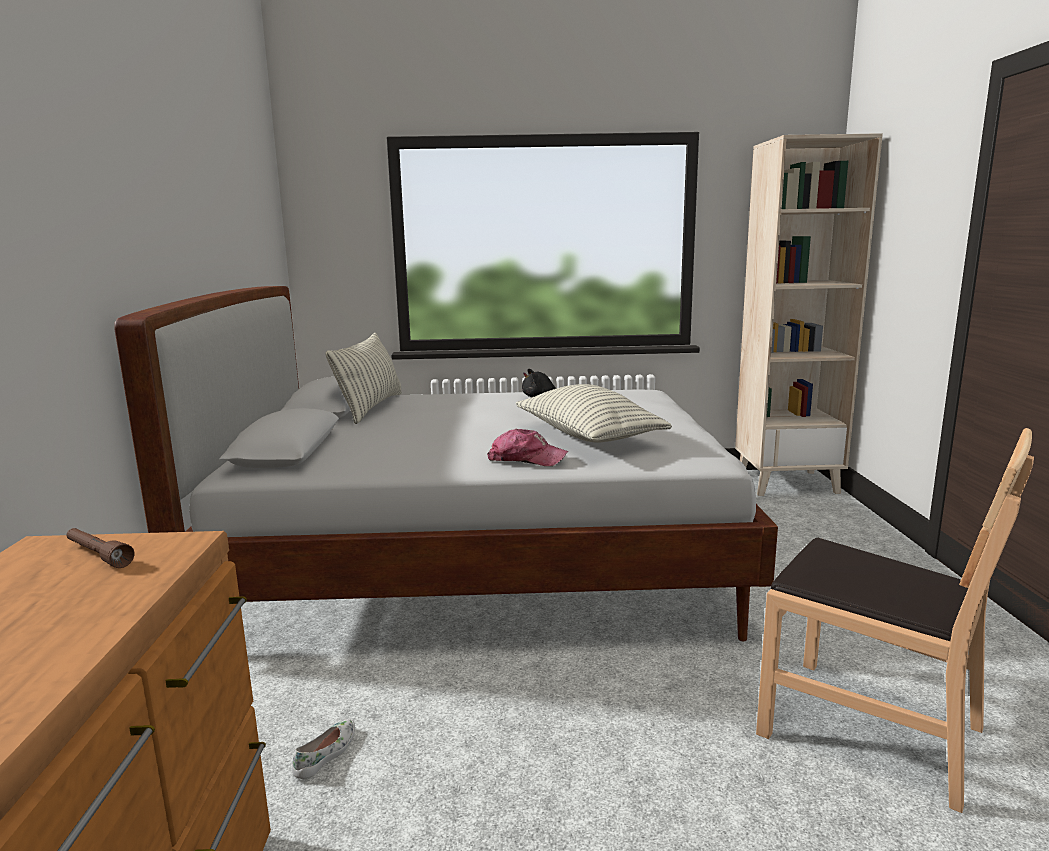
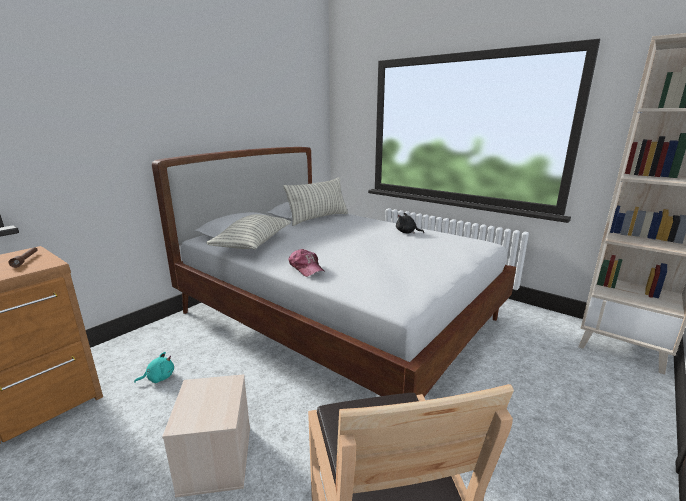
camera: 40 degrees right, 5 degrees up
white shoe [292,719,355,779] -> turquoise plush toy [134,352,174,383]
pillow [516,384,672,443] -> pillow moved to [206,214,291,250]
none -> beige storage box [162,374,250,498]

